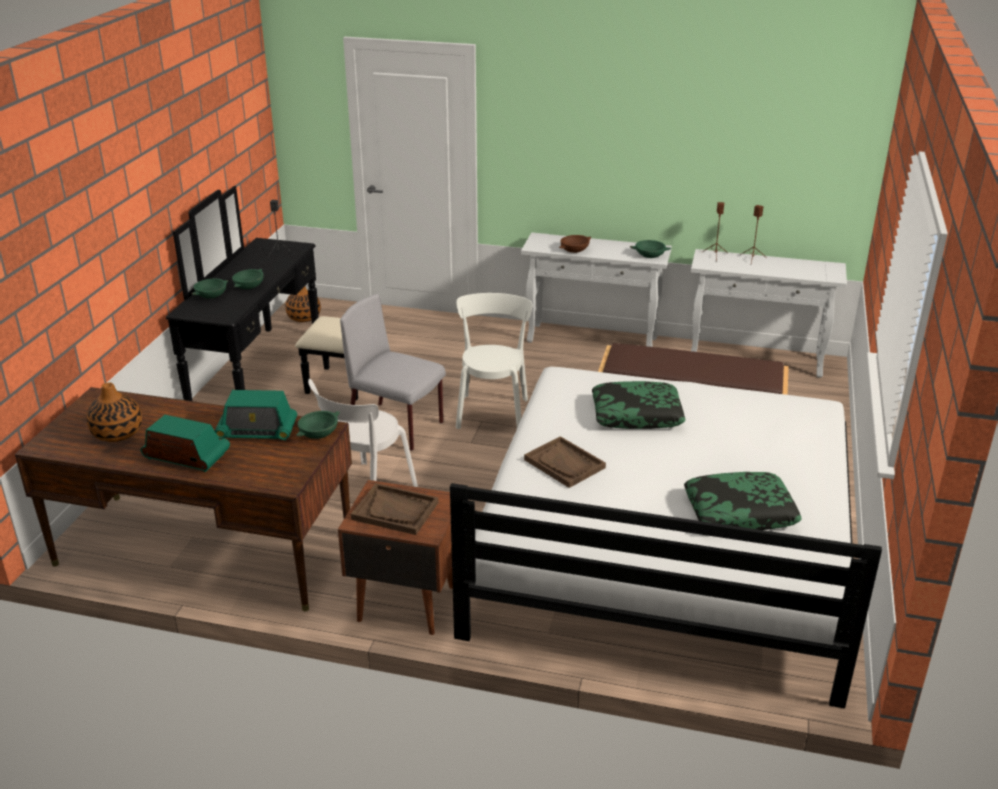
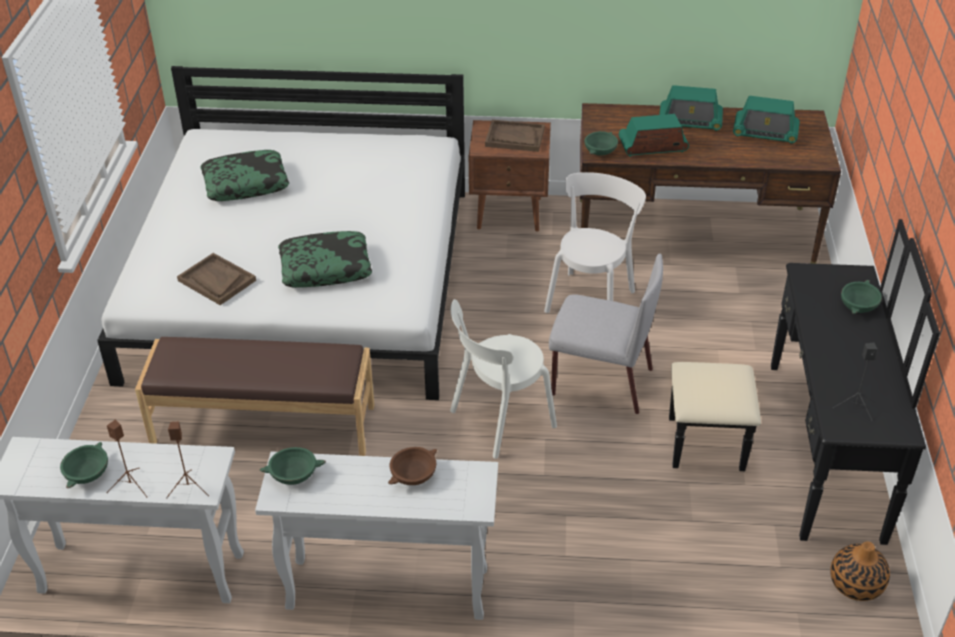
camera: 170 degrees right, 10 degrees up
vase [87,383,142,442] -> radio [733,96,800,144]
green bowl [232,269,264,289] -> green bowl moved to [60,442,108,488]
white chair [456,293,532,429] -> white chair turned 60 degrees clockwise [450,299,557,459]
brown tray [524,436,606,488] -> brown tray moved to [177,253,256,305]

